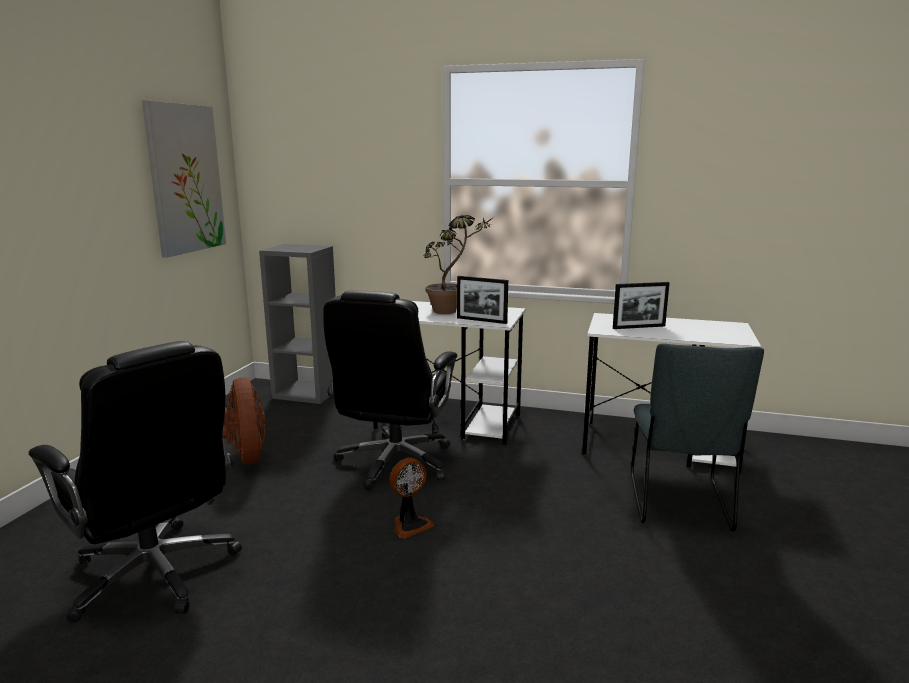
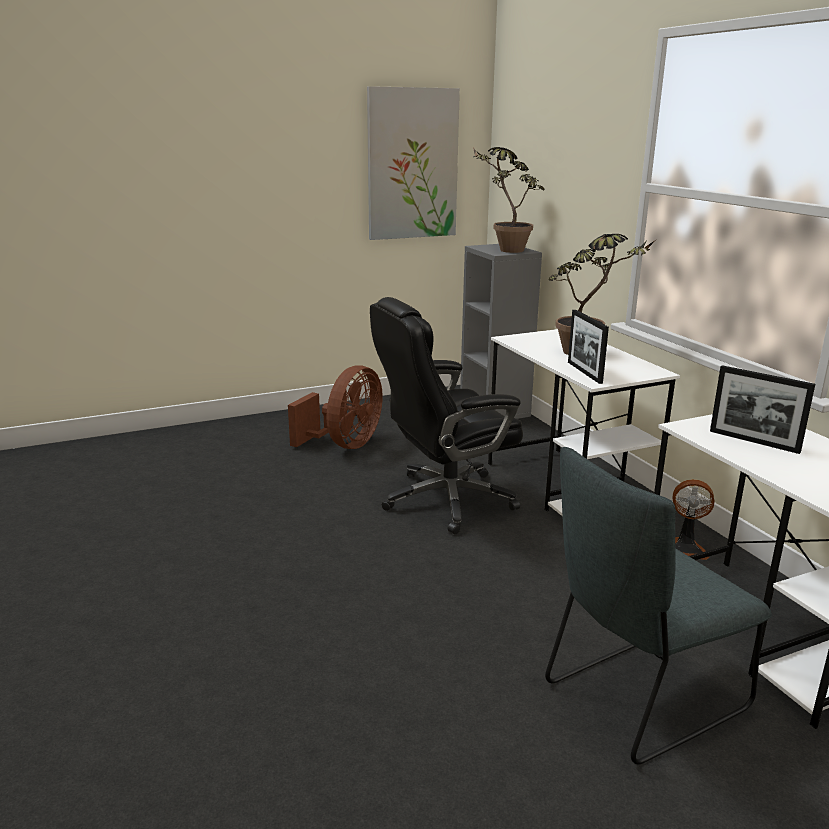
camera: 50 degrees right, 5 degrees up
black office chair [29,341,242,623] -> none
fan [390,458,434,538] -> fan moved to [673,479,715,560]
none -> potted plant [473,147,545,253]

